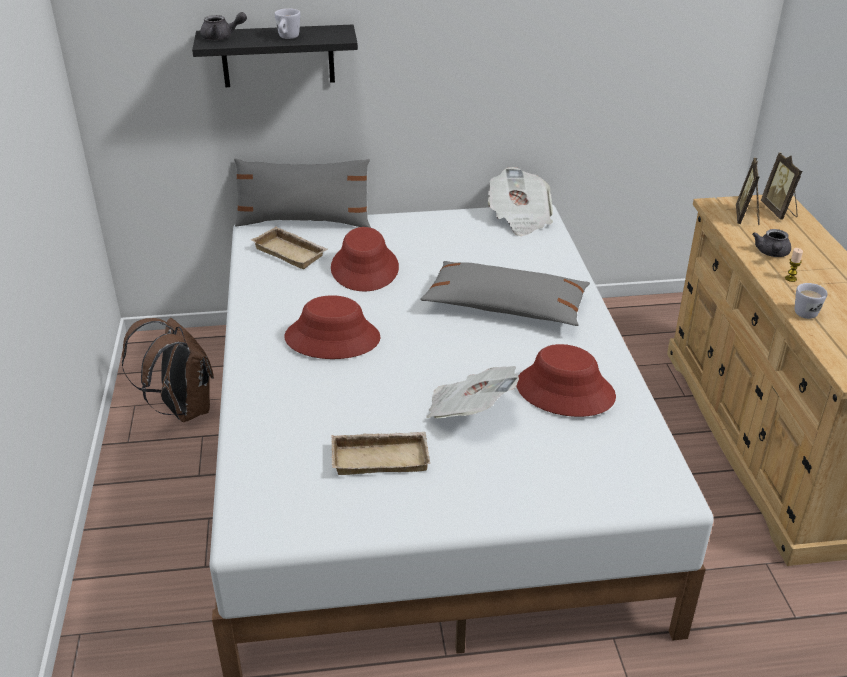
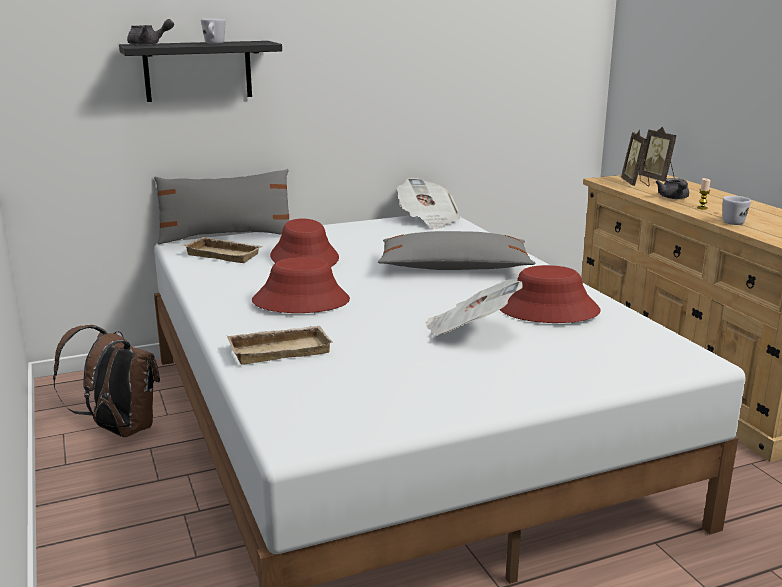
camera: 15 degrees left, 15 degrees down
beige tray [331,432,430,475] -> beige tray moved to [227,326,333,364]

